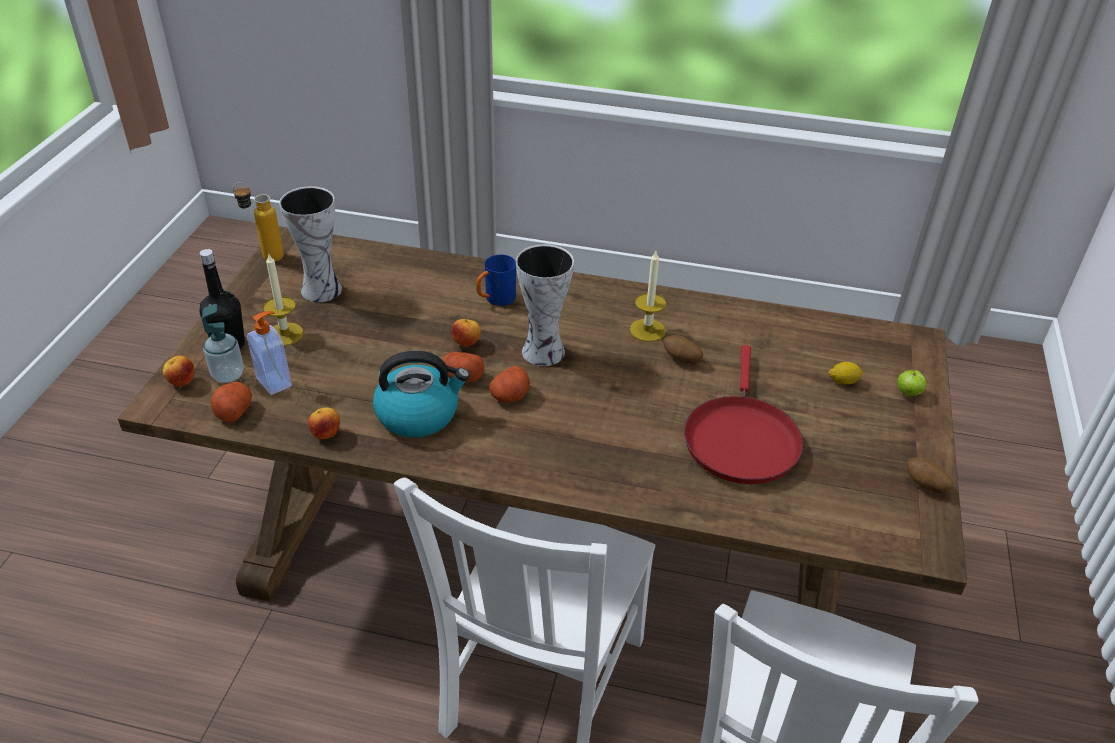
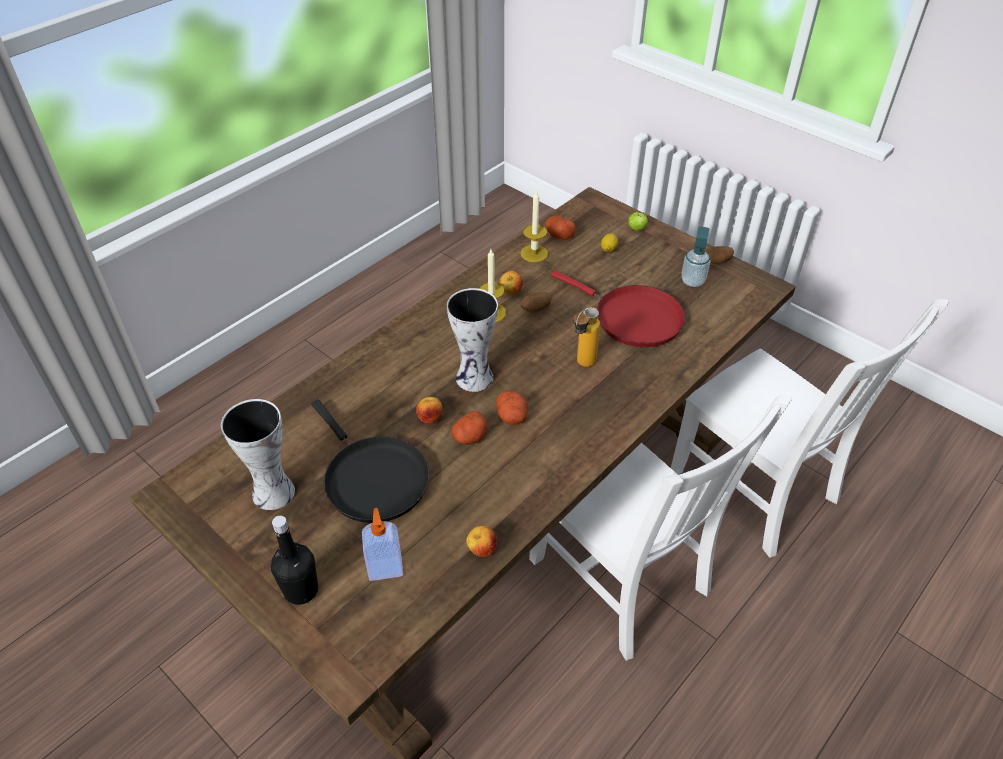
camera: 60 degrees left, 5 degrees up
apple [163,355,194,387] -> apple moved to [500,271,523,295]
soap dispenser [202,304,244,383] -> soap dispenser moved to [681,226,711,287]
potato [211,382,252,423] -> potato moved to [546,216,576,240]
bottle [233,183,284,262] -> bottle moved to [574,308,600,367]
candle [263,254,303,346] -> candle moved to [521,190,548,262]
kettle [373,351,470,437] -> none
blue mug [476,254,516,306] -> none
none -> black frying pan [311,399,429,523]

